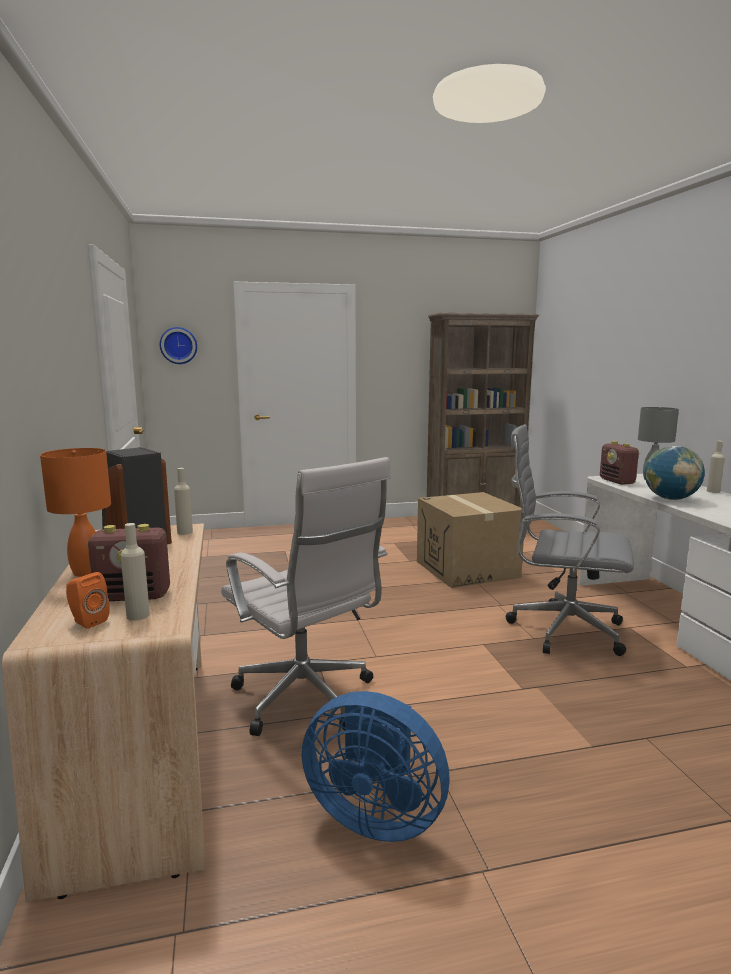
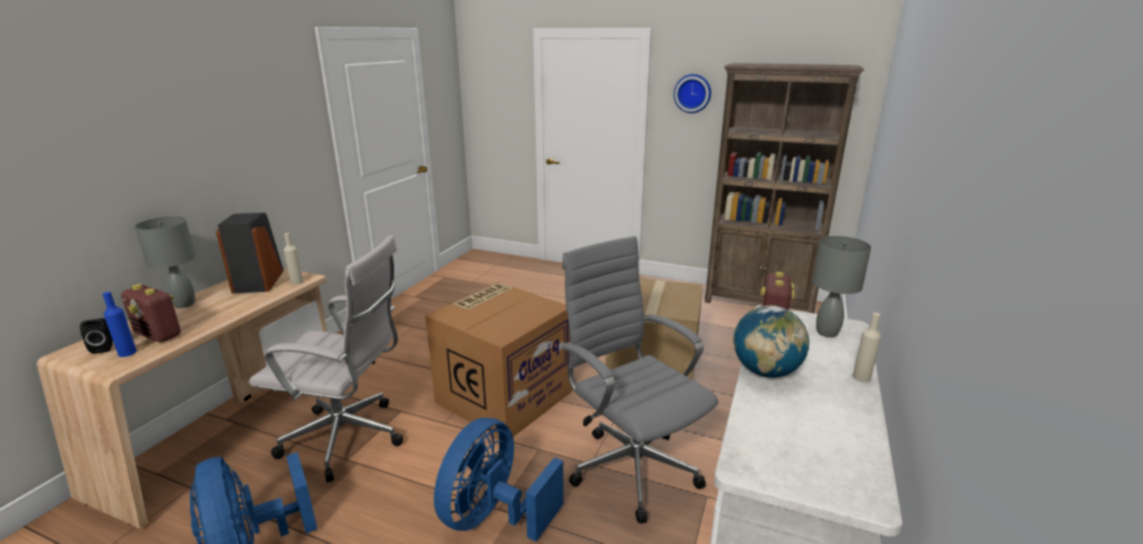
camera: 35 degrees right, 10 degrees up
orange table lamp [40,448,111,577] -> grey table lamp [135,217,196,308]
orange speaker [66,572,110,629] -> black speaker [80,318,113,354]
beige bottle [120,523,150,621] -> blue bottle [103,292,137,357]
wall clock [160,327,197,364] -> wall clock moved to [674,74,711,113]
white office chair [221,457,391,736] -> white office chair turned 75 degrees counterclockwise [249,235,403,483]
none -> cardboard box [425,282,572,437]
none -> blue fan [434,418,564,542]

